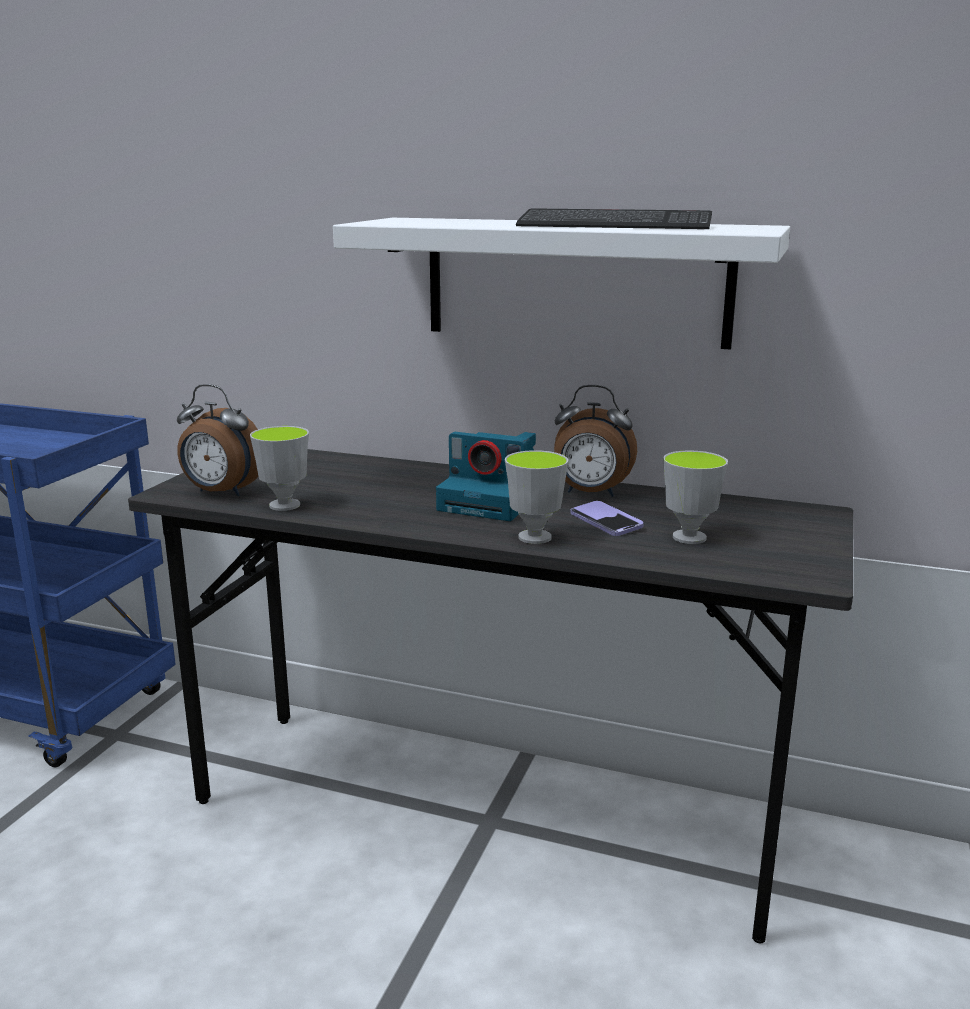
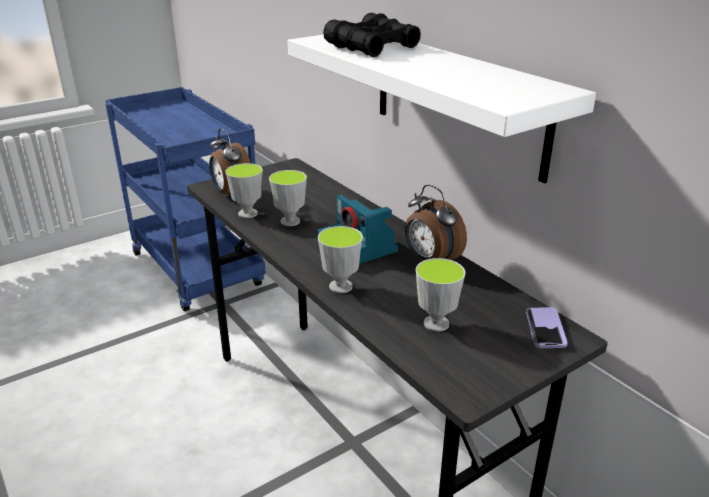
camera: 35 degrees right, 10 degrees up
keyboard [516,208,712,229] -> none
phone [570,501,644,536] -> phone moved to [526,307,568,348]
none -> cup [269,170,307,226]
none -> black binoculars [323,13,421,57]

